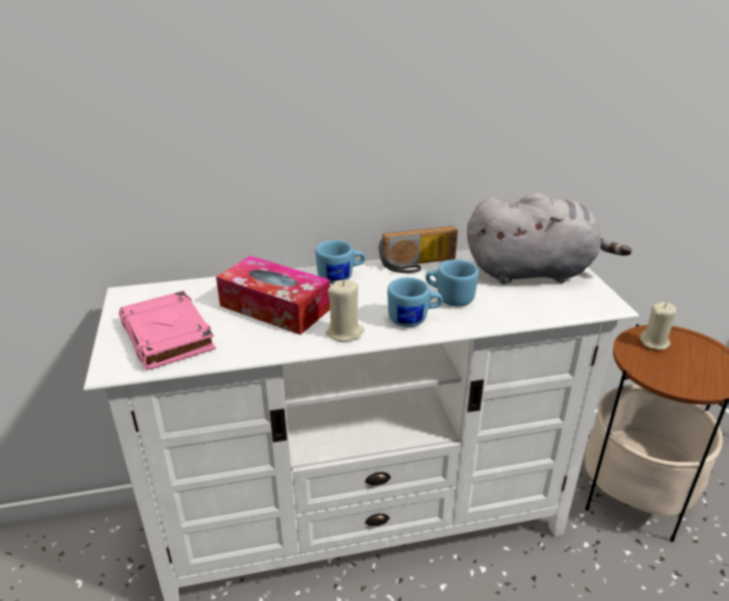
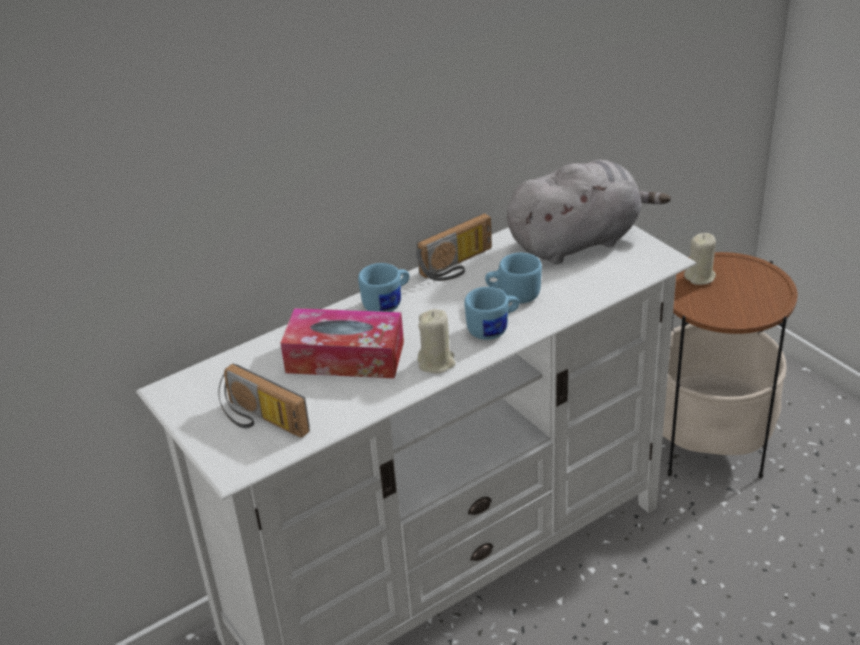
camera: 20 degrees left, 5 degrees up
pink book [119,291,216,370] -> radio [218,363,310,438]

